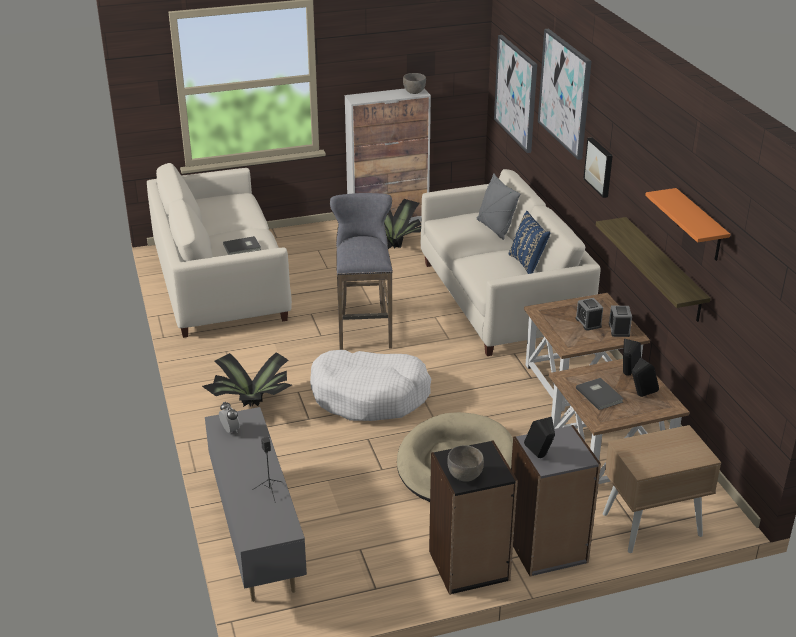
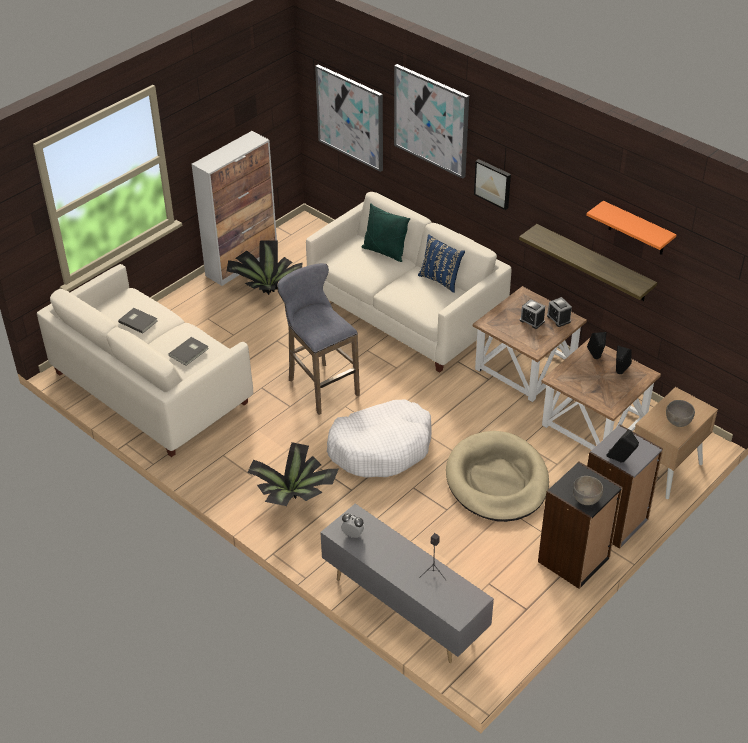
camera: 30 degrees left, 10 degrees up
grey bowl [403,73,426,94] -> grey bowl moved to [666,400,695,427]
grey pillow [477,173,520,240] -> green pillow [362,203,410,262]
grey book [576,378,624,410] -> grey book moved to [118,308,157,334]

